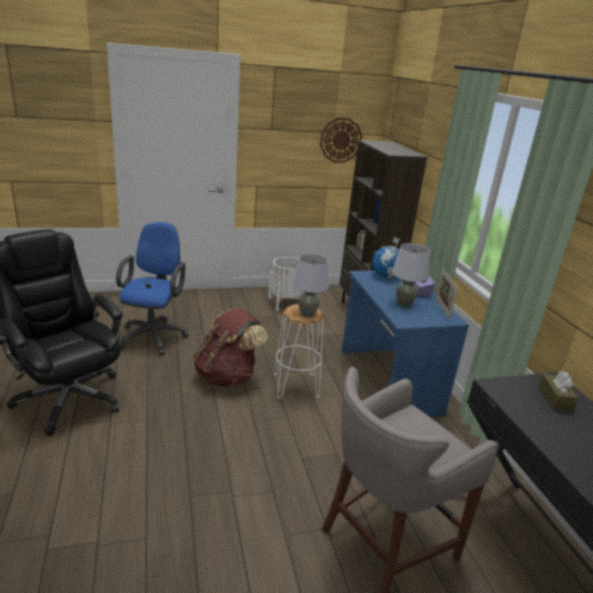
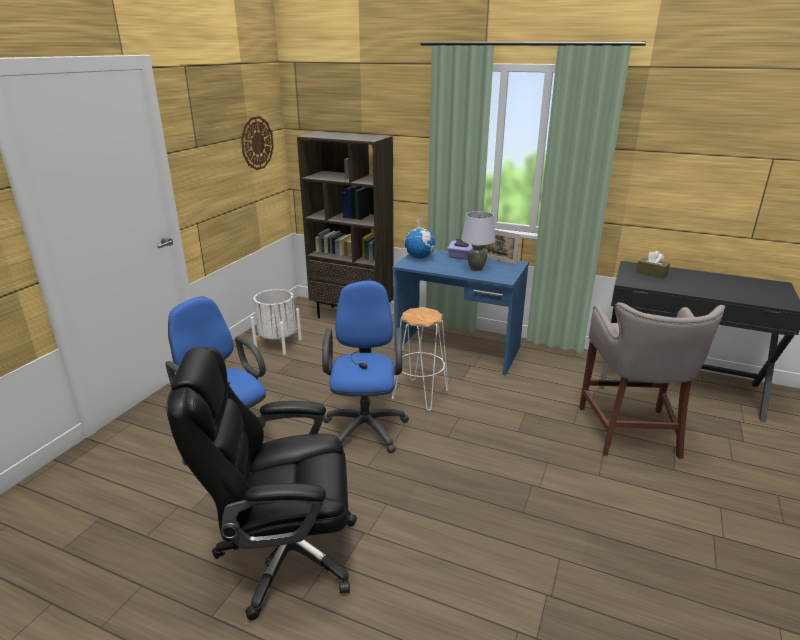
camera: 50 degrees left, 0 degrees up
brown backpack [193,308,268,387] -> blue office chair [322,280,409,453]
grey table lamp [293,254,329,317] -> none

